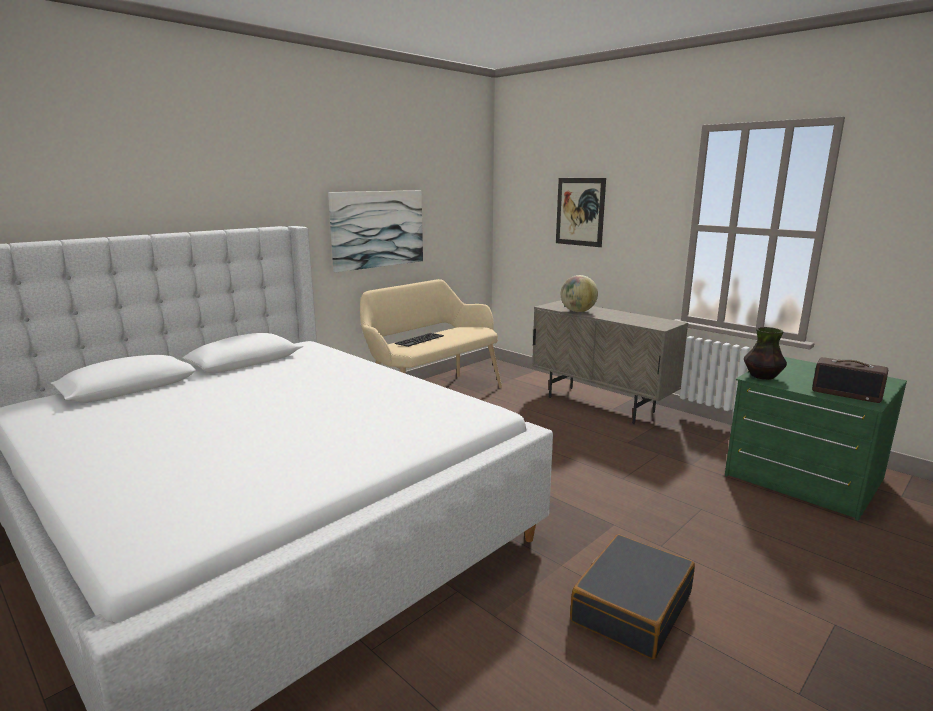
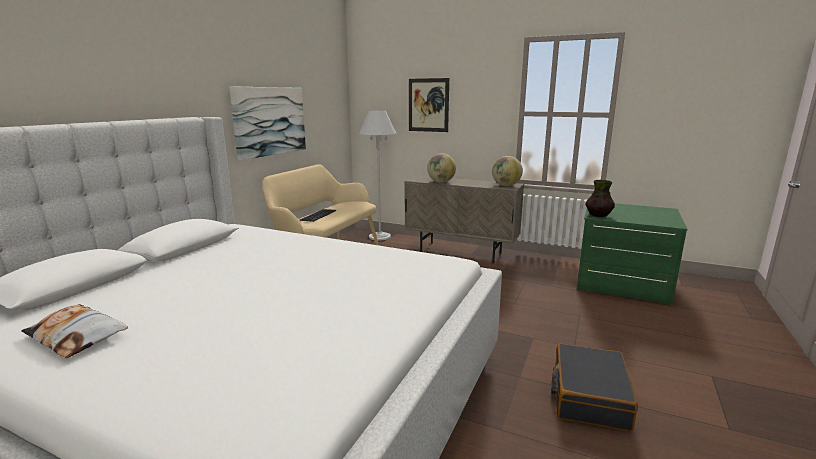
camera: 20 degrees left, 0 degrees up
radio [812,357,888,403] -> none
none -> pillow [21,304,128,358]
none -> white floor lamp [359,110,397,240]
none -> globe [492,156,523,186]

